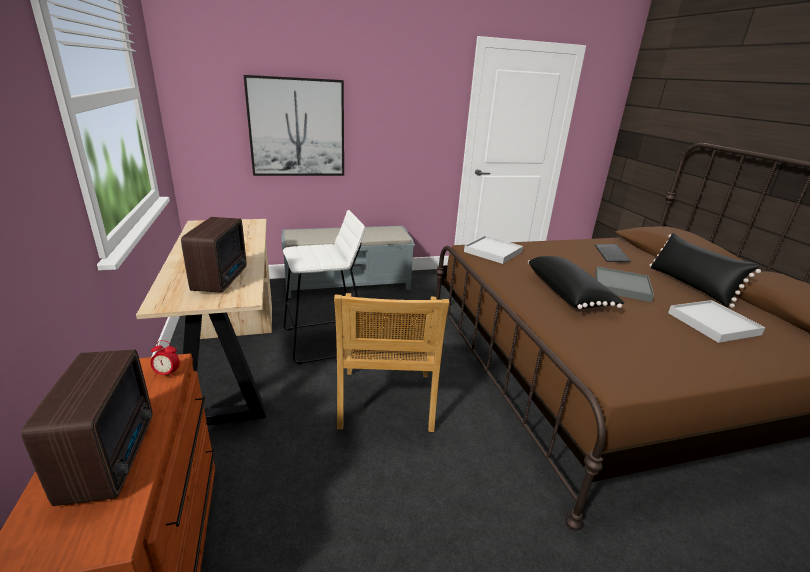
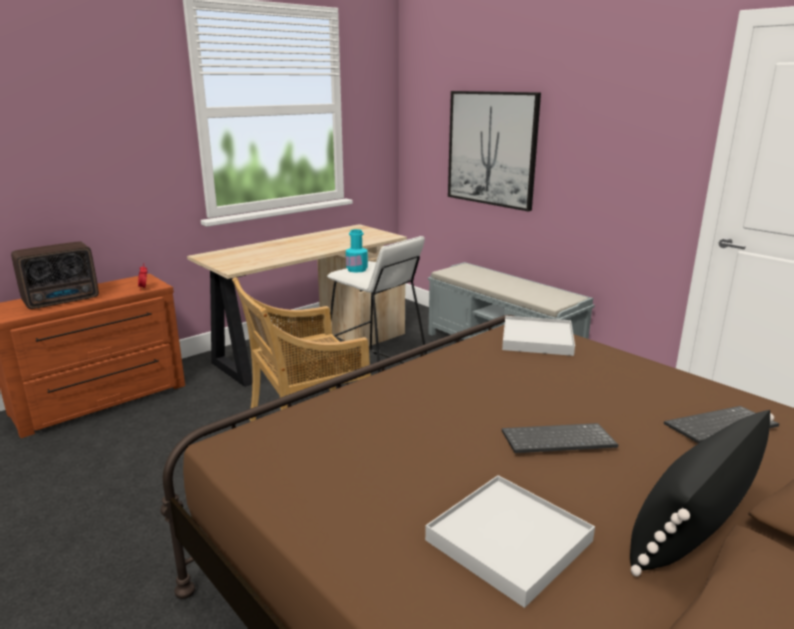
camera: 65 degrees right, 5 degrees down
radio [181,217,247,293] -> none
black pillow [528,256,624,309] -> none
grey tray [595,266,654,302] -> keyboard [502,423,618,453]
none -> turquoise bottle [346,229,368,273]

